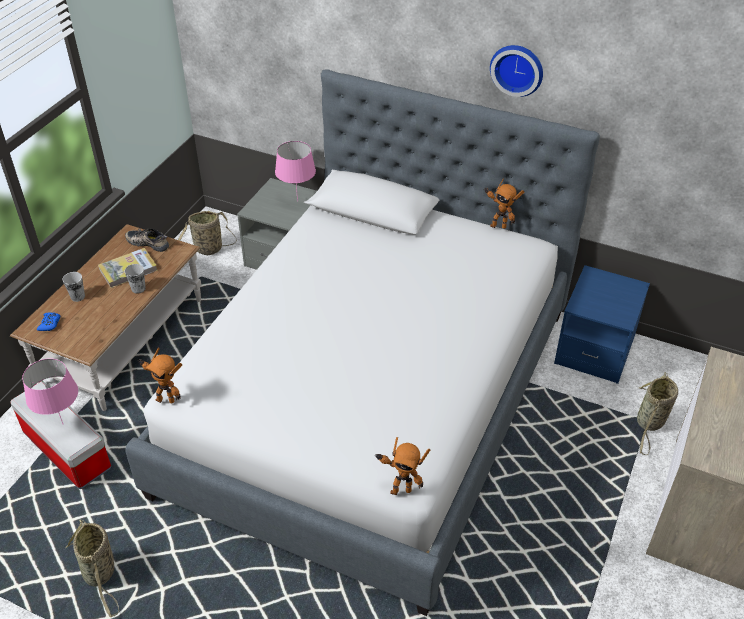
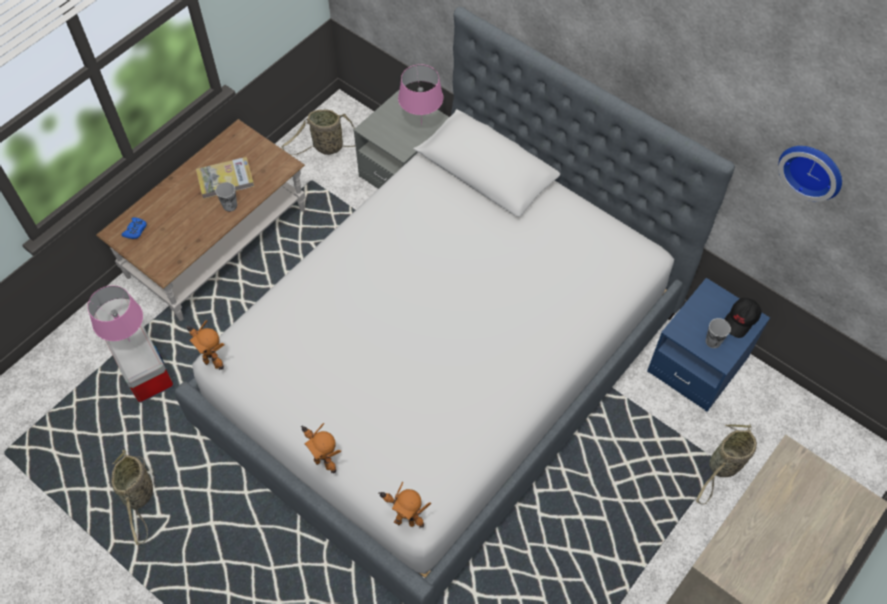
camera: 15 degrees right, 15 degrees up
cup [62,272,85,302] -> cup moved to [706,318,731,348]
shoe [125,229,169,252] -> none
toy robot [484,179,524,229] -> toy robot moved to [301,423,341,473]
wall clock [490,45,543,97] -> wall clock moved to [779,146,842,202]
none -> black cap [724,298,762,338]

